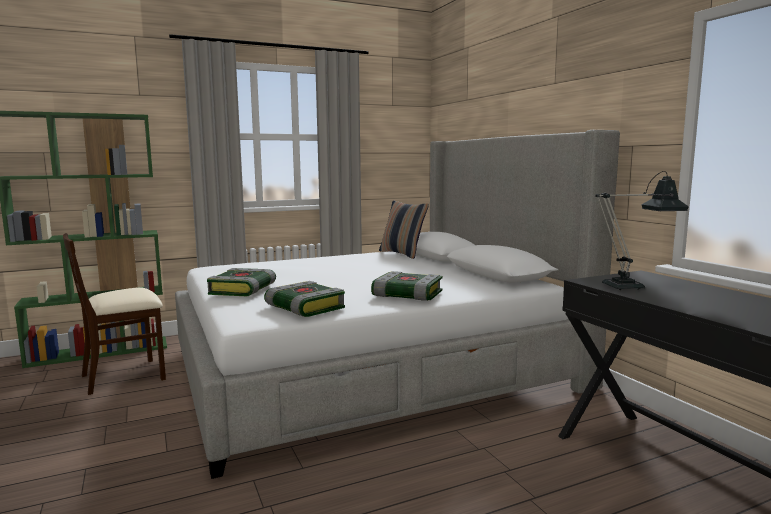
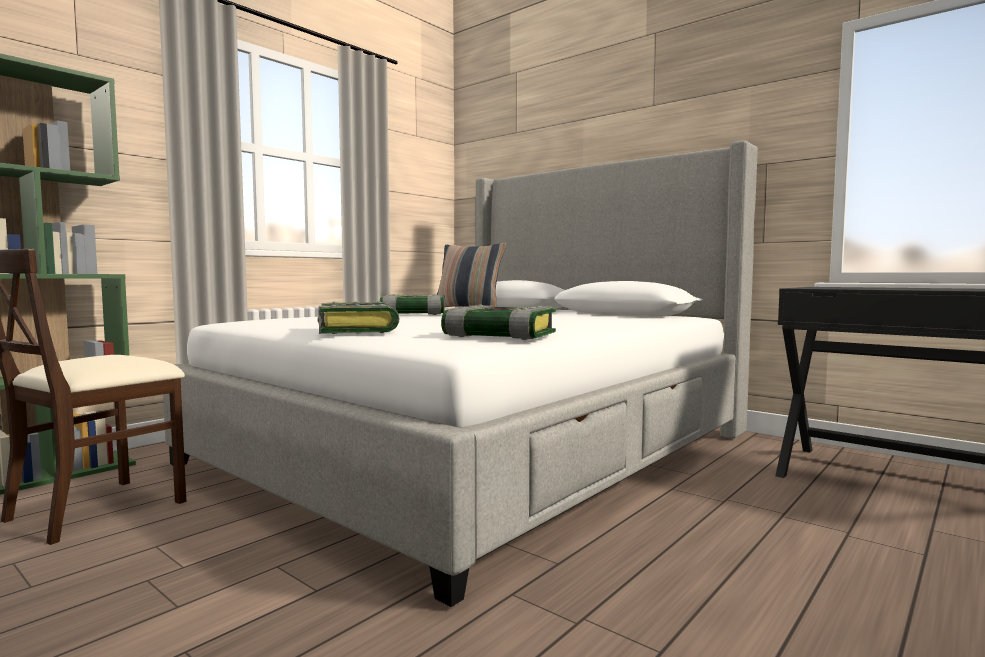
camera: 25 degrees left, 5 degrees down
book [371,271,443,301] -> book moved to [380,294,445,315]
table lamp [595,171,689,290] -> none

